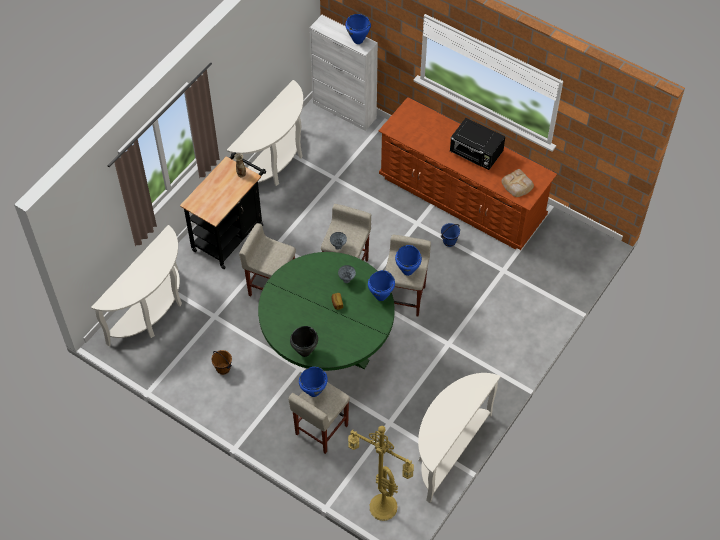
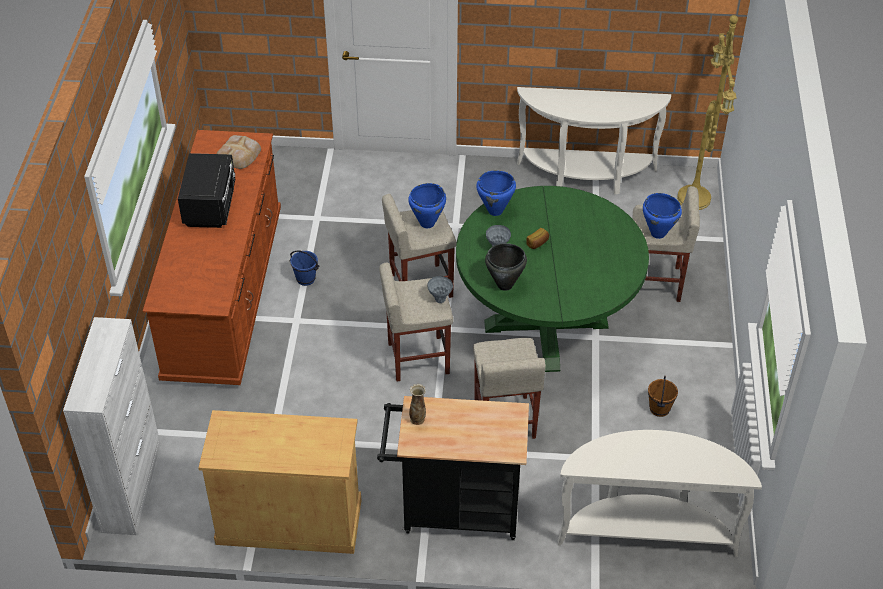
camera: 120 degrees left, 10 degrees down
white console table [227,80,303,186] -> beige cabinet [199,410,361,554]
black cooking pot [290,326,318,357] -> black cooking pot moved to [485,243,527,291]
blue cooking pot [345,14,371,44] -> none

